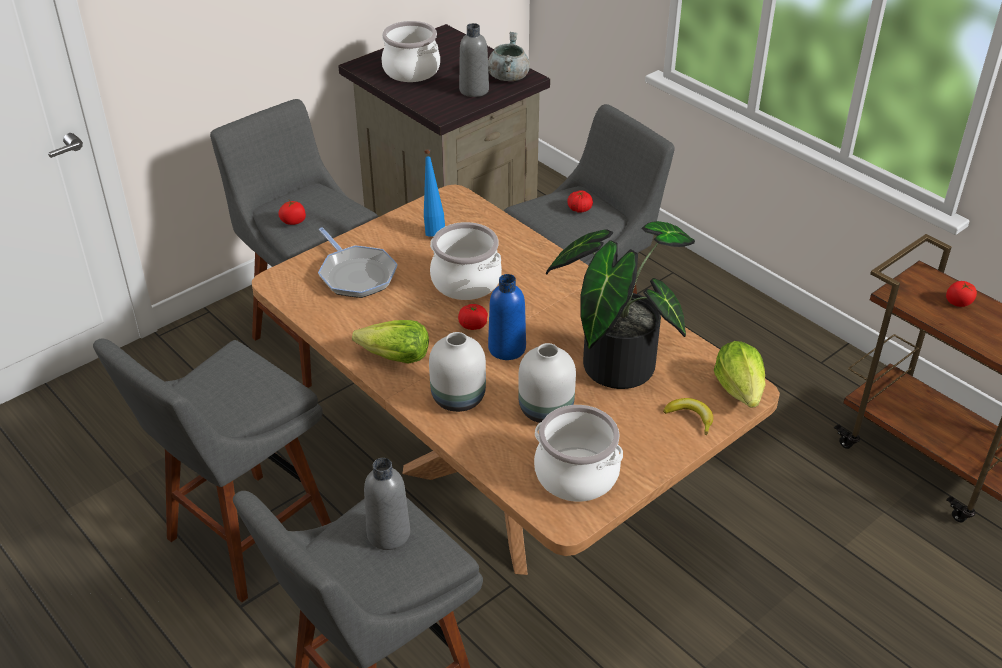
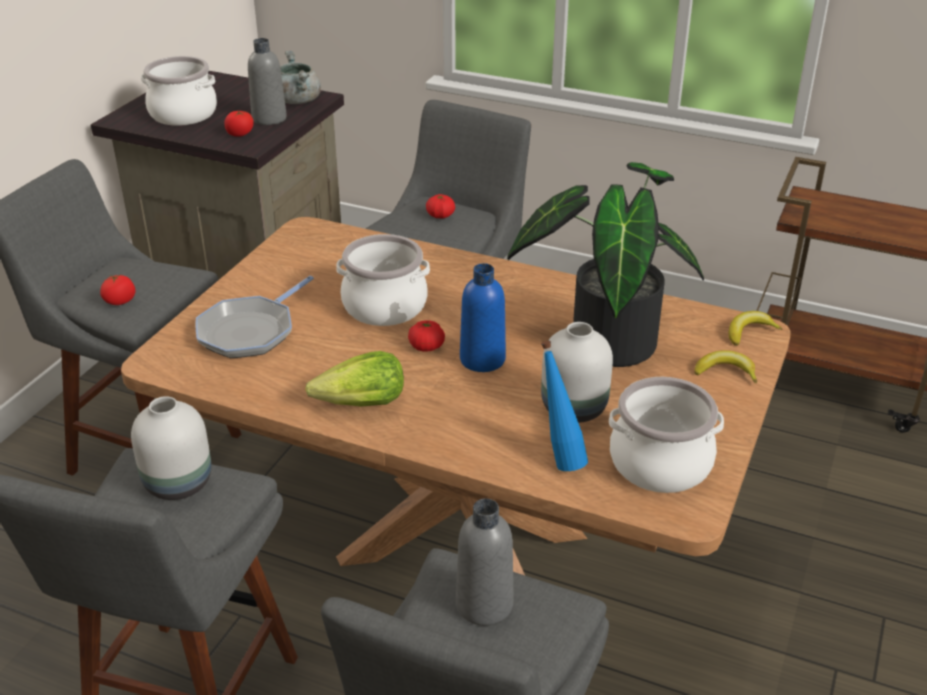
camera: 25 degrees left, 5 degrees down
frying pan [318,227,398,298] -> frying pan turned 90 degrees clockwise [196,276,314,358]
blue bottle [424,149,445,237] -> blue bottle moved to [541,341,588,471]
white vase [429,332,486,412] -> white vase moved to [131,396,211,500]
lettuce [714,341,766,408] -> banana [729,311,782,346]
tomato [946,281,977,307] -> tomato moved to [224,111,254,137]

